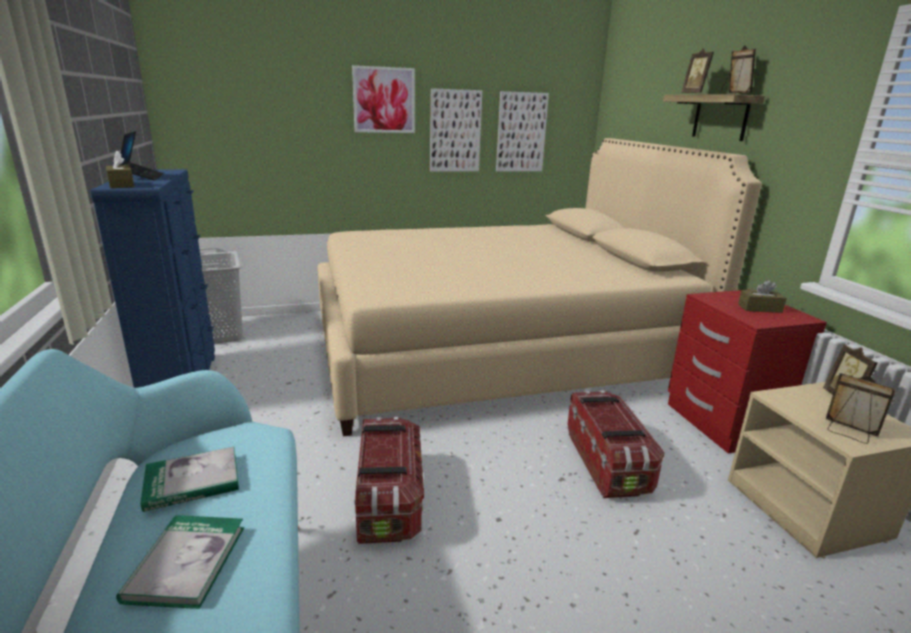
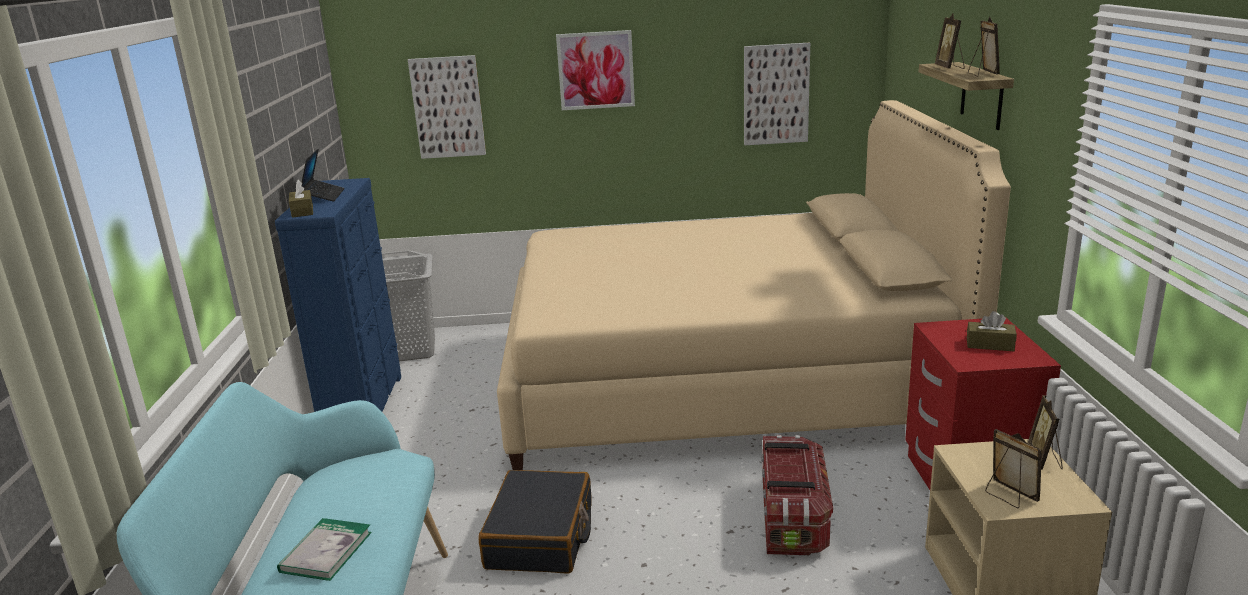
camera: 15 degrees right, 0 degrees up
book [140,447,239,512] -> none
storage box [355,417,424,544] -> black suitcase [478,470,592,574]
picture [430,88,482,172] -> picture moved to [408,55,486,159]

